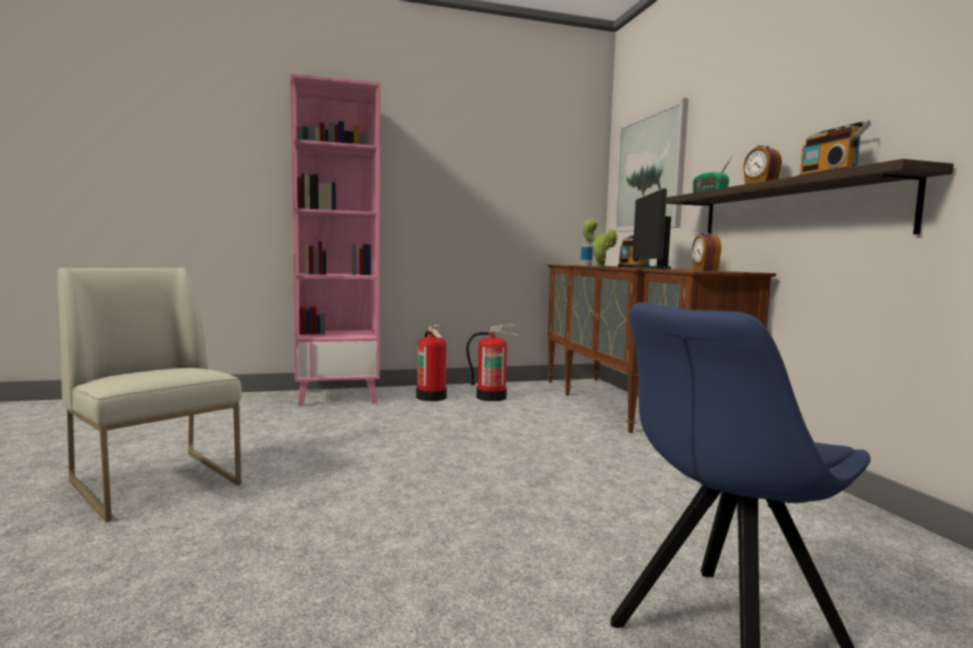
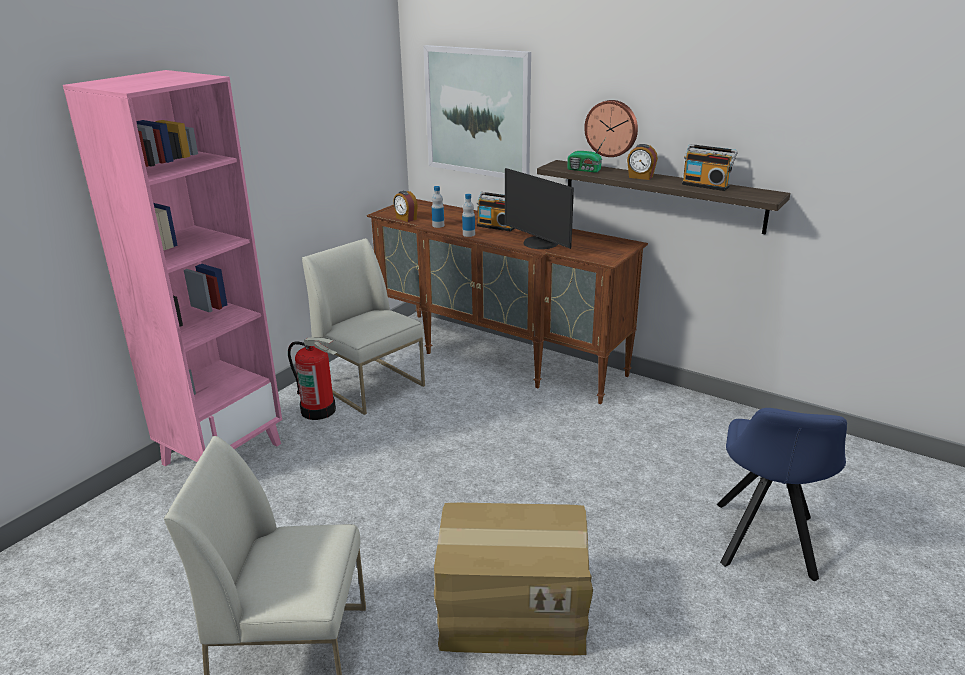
camera: 40 degrees left, 20 degrees up
fire extinguisher [466,324,518,401] -> white chair [302,238,425,415]
potted plant [582,218,617,267] -> bottle [462,194,475,237]
alarm clock [692,233,721,271] -> alarm clock moved to [393,191,418,222]
none -> cardboard box [434,503,593,655]
none -> wall clock [584,100,638,157]

